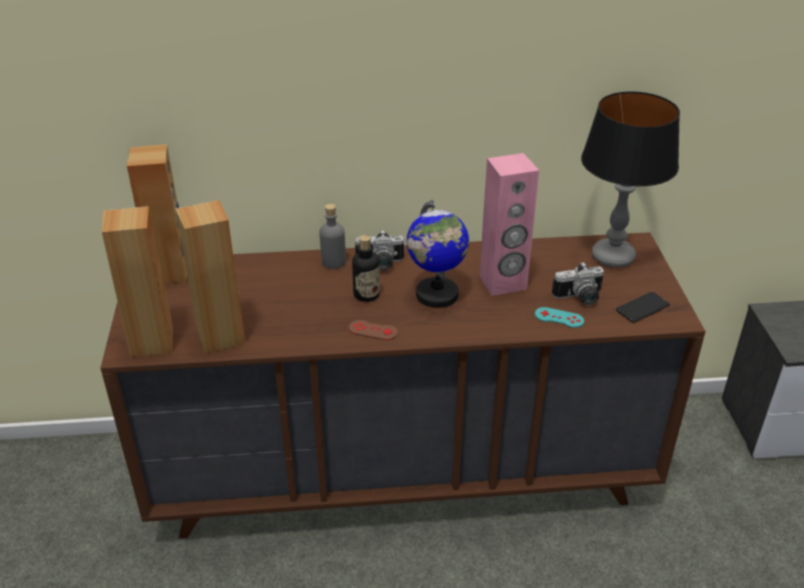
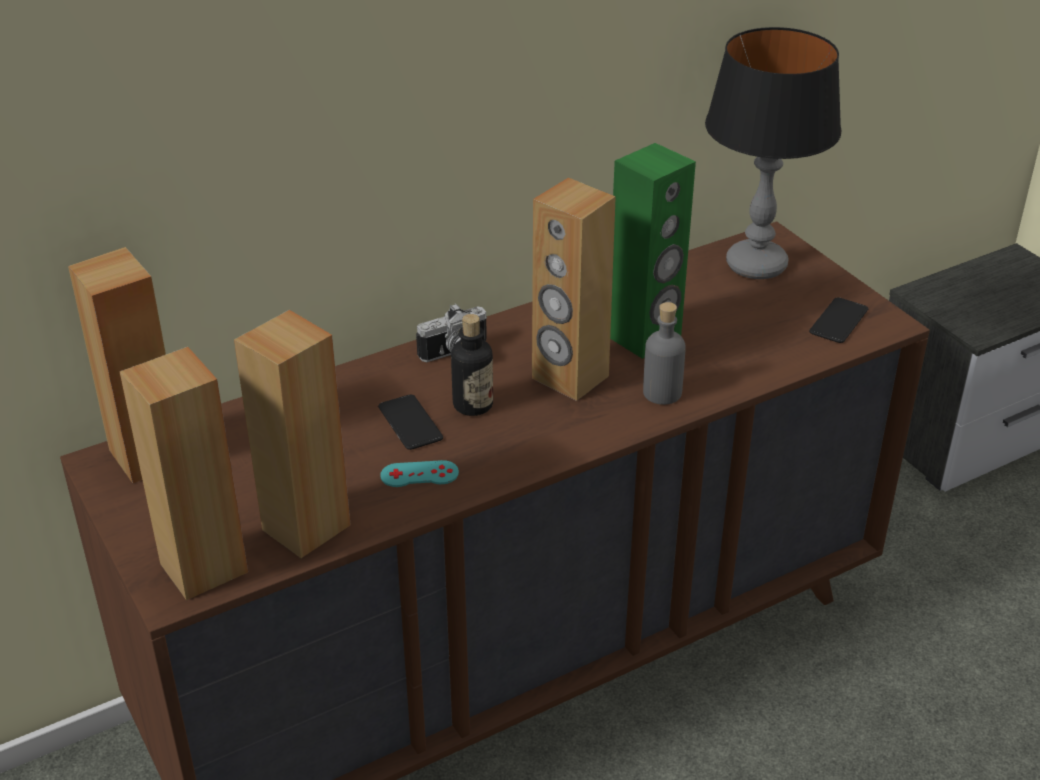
camera: 25 degrees left, 0 degrees up
grey bottle [319,204,346,269] -> grey bottle moved to [643,302,686,405]
brown game controller [349,320,398,340] -> none
globe [406,200,469,308] -> brown speaker [532,177,616,401]
pink speaker [479,153,539,296] -> green speaker [610,143,696,359]
turquoise game controller [535,307,584,328] -> turquoise game controller moved to [380,460,459,487]
camera [552,262,604,305] -> none
none -> phone [378,395,443,450]

